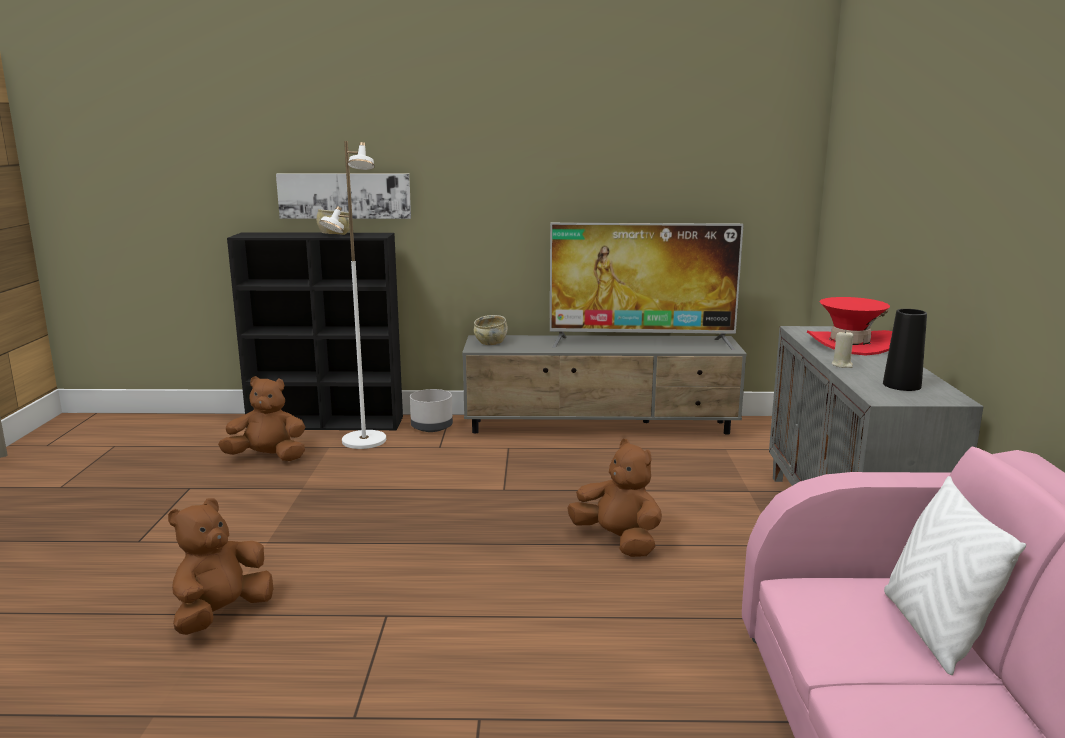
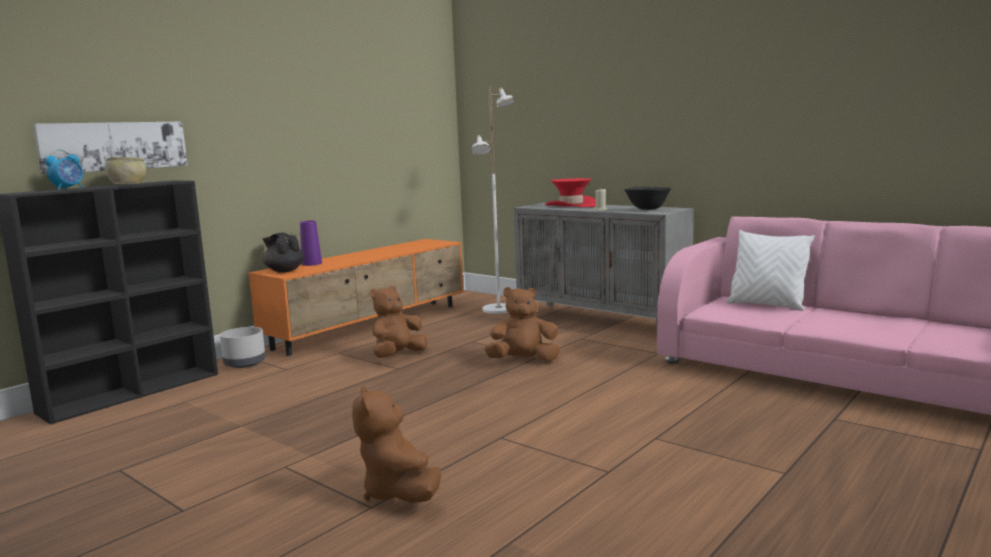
camera: 50 degrees left, 5 degrees down
brown plush toy [218,376,305,461] -> brown plush toy moved to [370,286,427,358]
white floor lamp [319,141,386,449] -> white floor lamp moved to [472,87,514,314]
grey tv stand [462,335,747,435] -> orange tv stand [248,239,464,356]
beige bowl [474,315,508,345] -> black teapot [263,232,305,273]
television [550,223,744,350] -> none
black vase [883,309,927,391] -> black bowl [625,187,671,210]
none -> alarm clock [45,150,83,190]
none -> purple vase [300,221,322,266]

